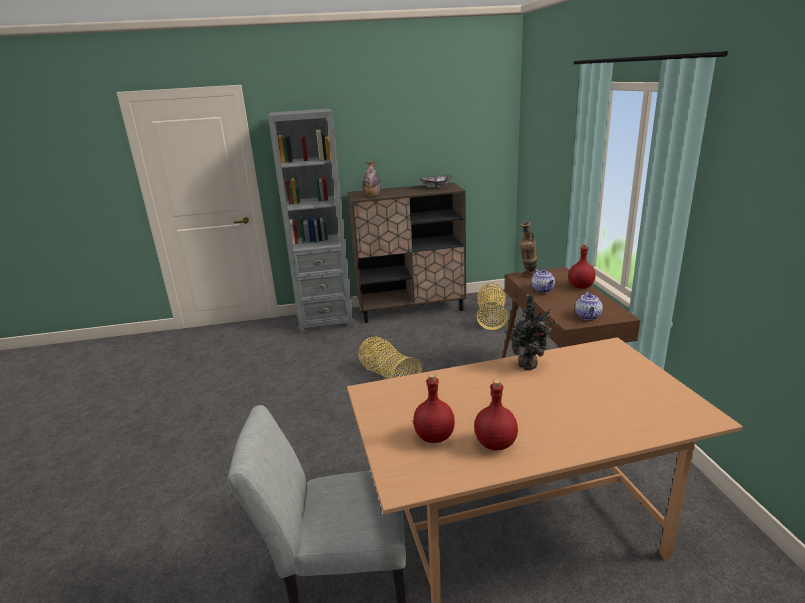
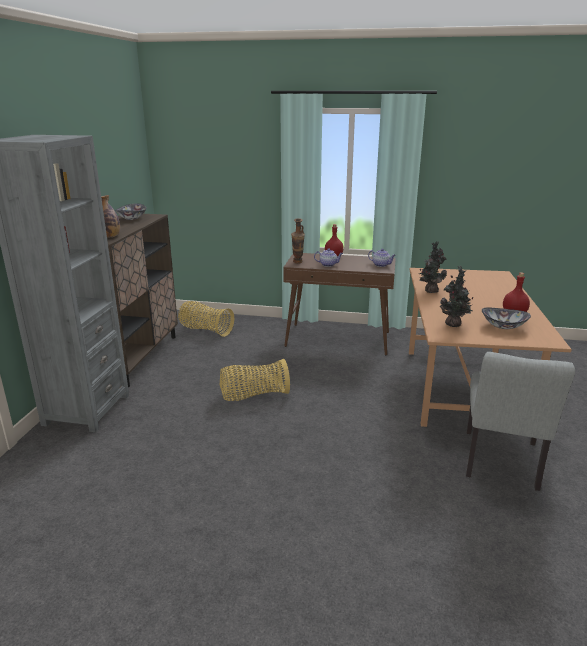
camera: 70 degrees left, 0 degrees up
red bottle [413,374,455,443] -> bowl [482,308,531,329]
none -> potted plant [440,266,473,327]

